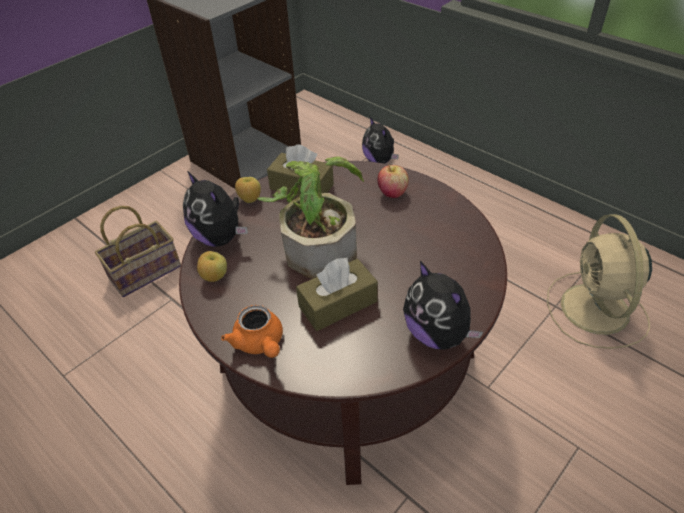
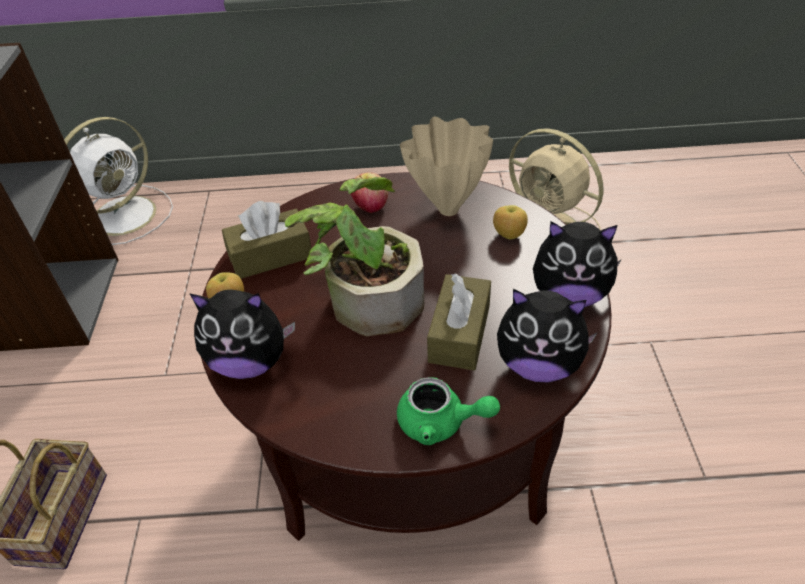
camera: 45 degrees left, 0 degrees up
apple [197,251,227,282] -> apple moved to [493,205,528,239]
orange teapot [221,305,283,358] -> green teapot [397,377,500,445]
plush toy [362,117,399,164] -> plush toy moved to [497,289,598,383]
none -> white fan [64,117,173,245]
none -> beige vase [400,117,493,216]

